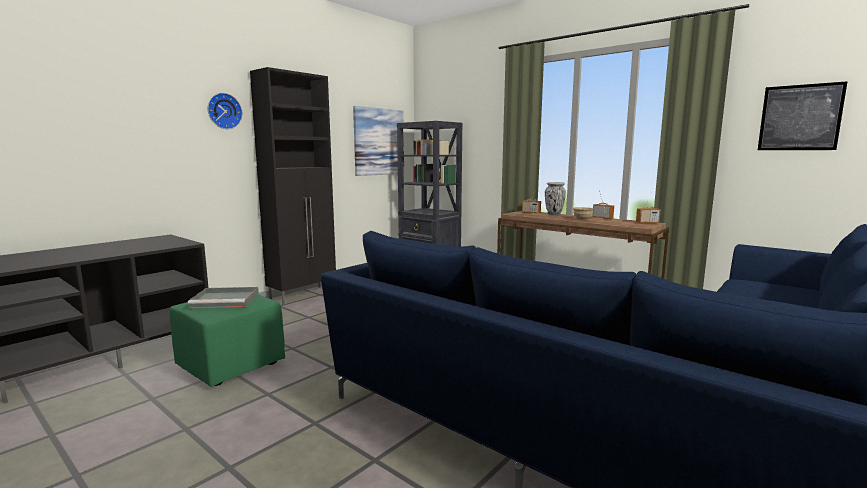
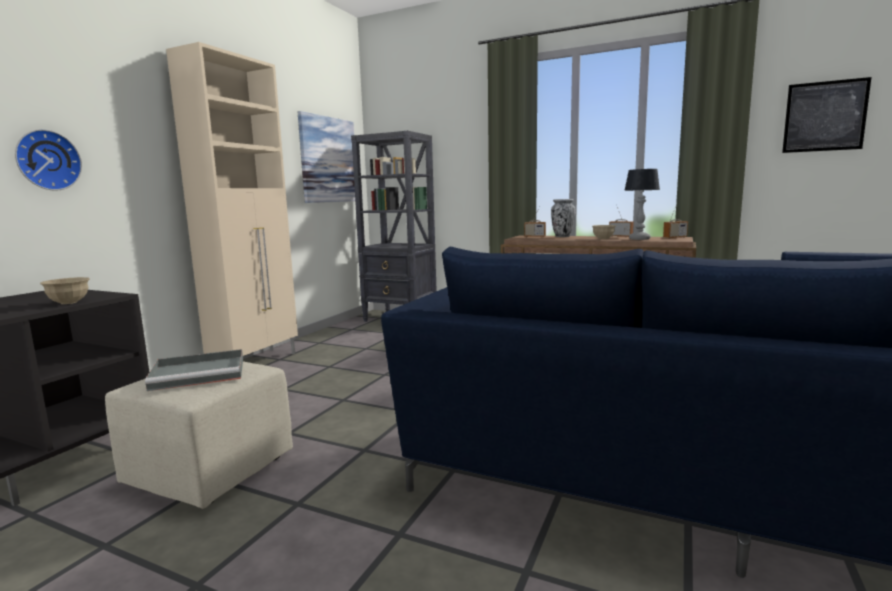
camera: 15 degrees left, 0 degrees up
green ottoman [169,294,285,387] -> beige ottoman [105,362,293,509]
wall clock [208,93,242,129] -> wall clock moved to [15,129,82,191]
black cabinet [250,67,336,305] -> beige cabinet [166,42,298,356]
none -> beige bowl [40,277,90,304]
none -> table lamp [624,169,660,240]

